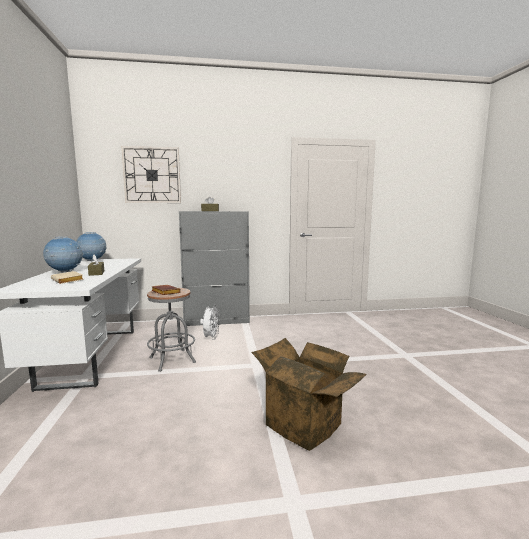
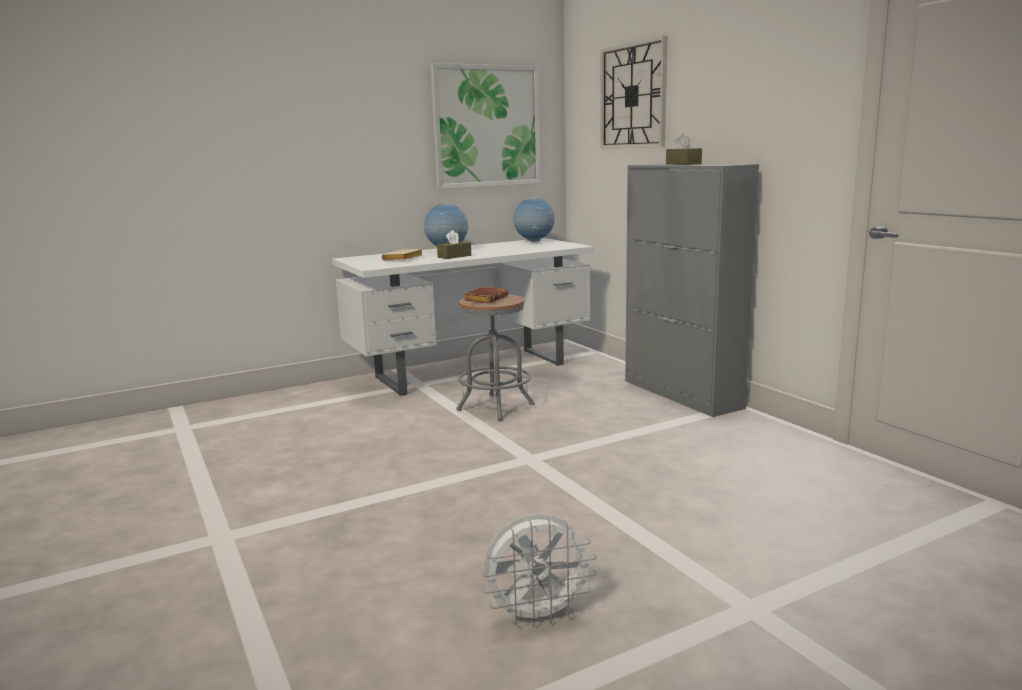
camera: 70 degrees right, 5 degrees up
white fan [200,305,220,340] -> white fan moved to [481,514,597,627]
cardboard box [251,338,367,451] -> none
none -> picture [430,63,541,189]

